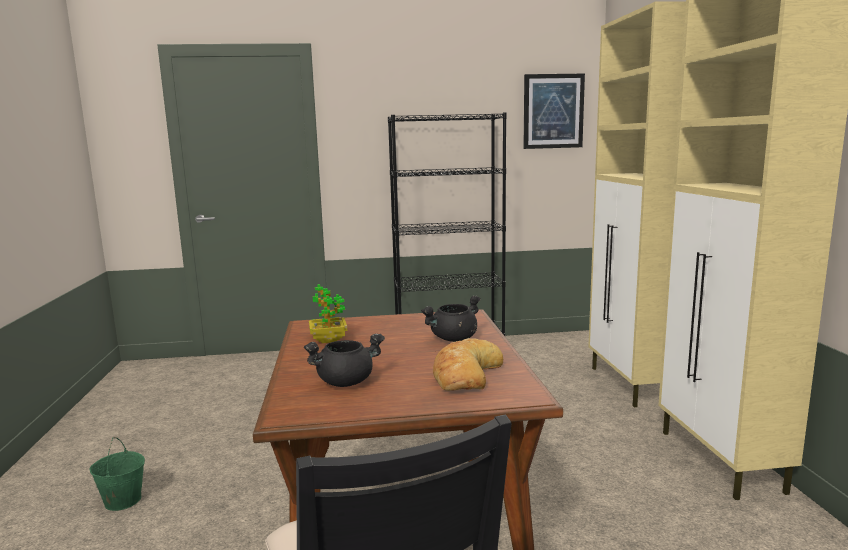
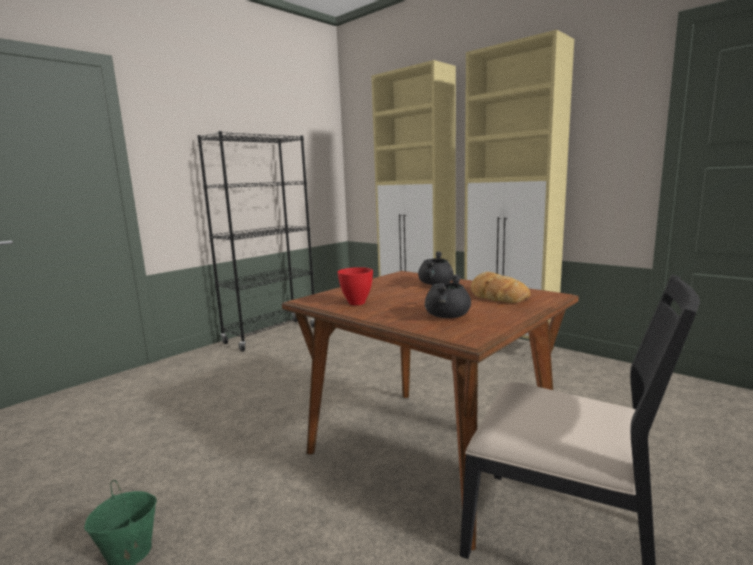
camera: 40 degrees left, 0 degrees up
potted plant [309,284,347,343] -> red bowl [337,267,373,305]
picture [523,74,585,149] -> none

